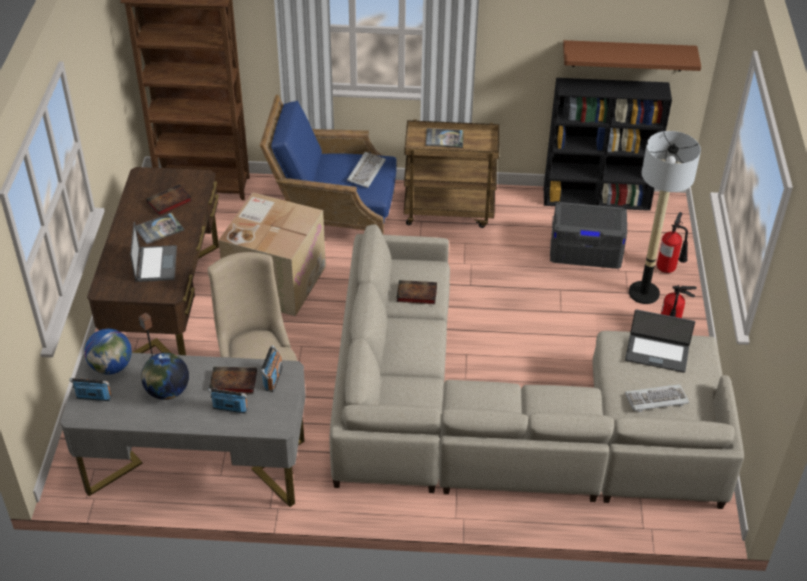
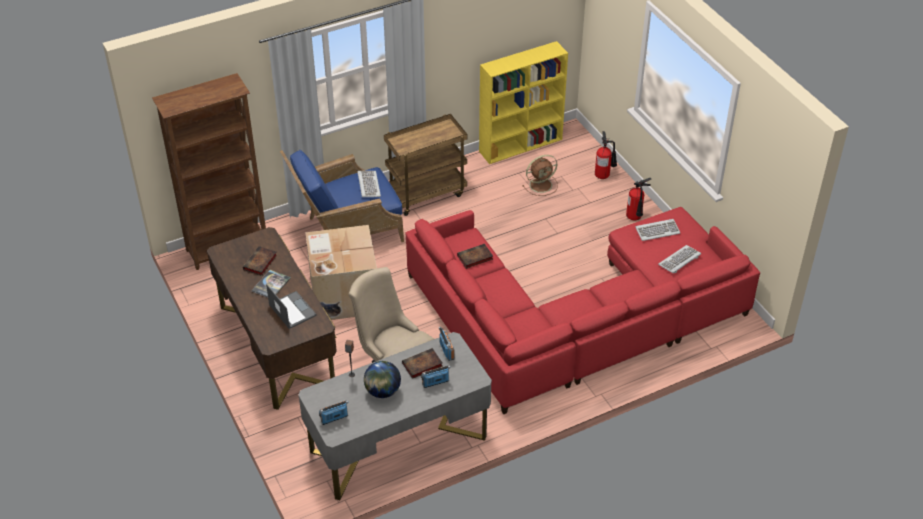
camera: 30 degrees left, 0 degrees up
globe [85,329,132,375] -> none
beige sofa [329,224,744,509] -> red sofa [405,207,760,414]
book [426,128,464,148] -> none
black bookcase [544,78,672,211] -> yellow bookcase [479,41,568,164]
grey storage box [550,202,627,269] -> brown fan [522,155,558,196]
brown shelf [563,40,701,71] -> none
laptop [625,309,695,373] -> keyboard [636,219,680,241]
floor lamp [629,131,701,304] -> none

